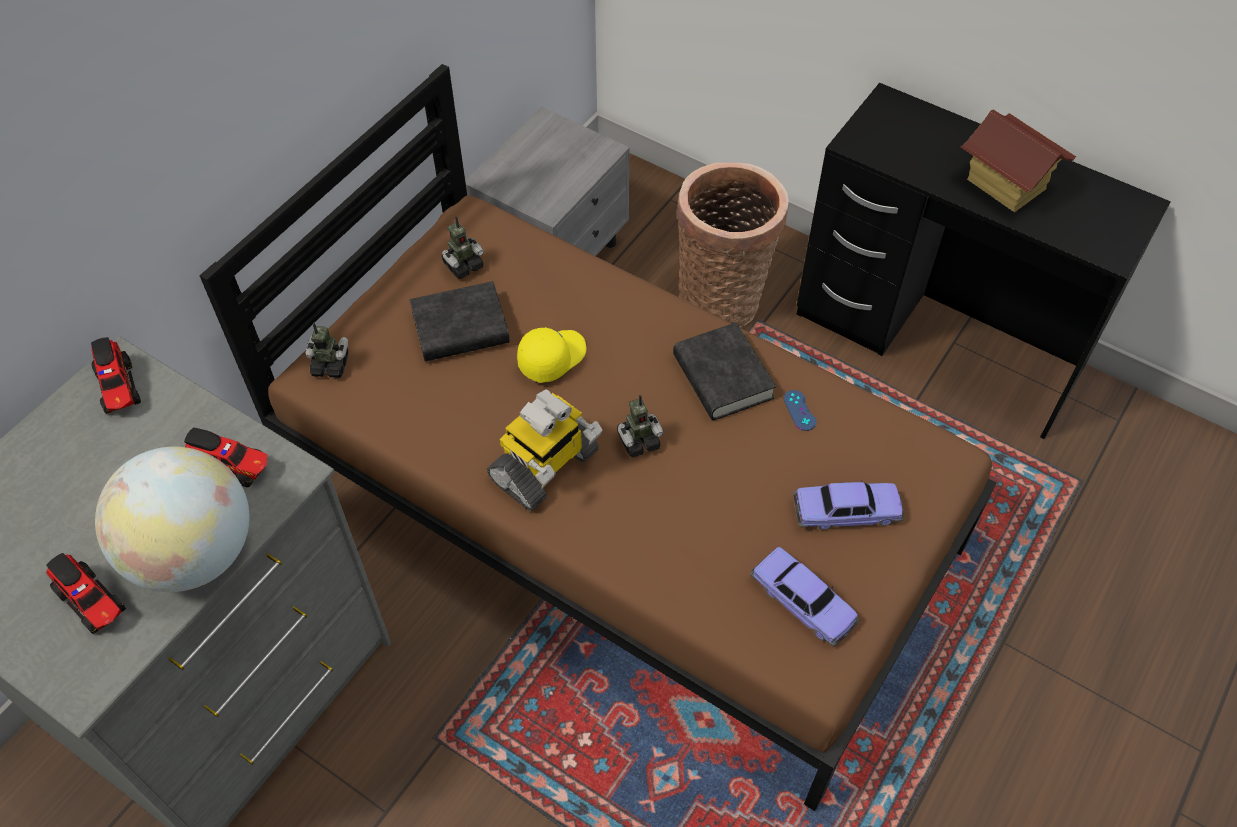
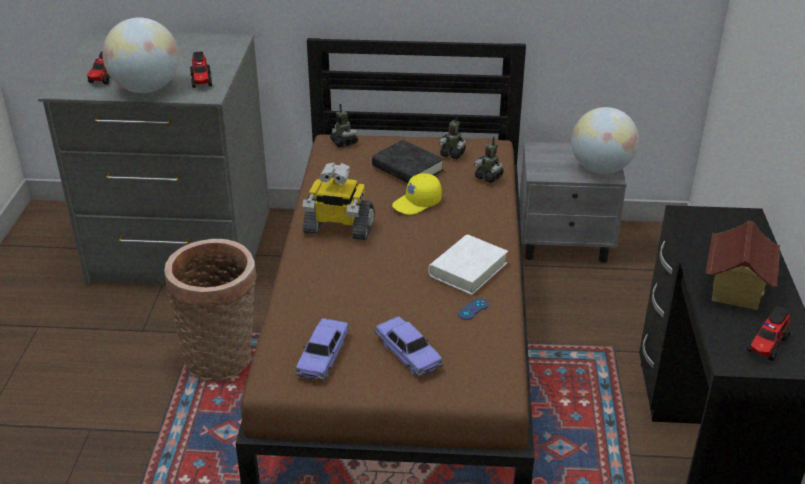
camera: 60 degrees right, 20 degrees down
toy truck [91,337,141,414] -> toy truck moved to [747,306,791,361]
yellow cap [517,327,587,383] -> yellow cap turned 135 degrees clockwise [392,173,442,215]
toy robot [617,394,664,457] -> toy robot moved to [474,136,504,183]
black book [673,322,776,420] -> white book [428,235,508,295]
basket [677,162,789,328] -> basket moved to [164,239,257,381]
none -> globe [571,107,639,174]

